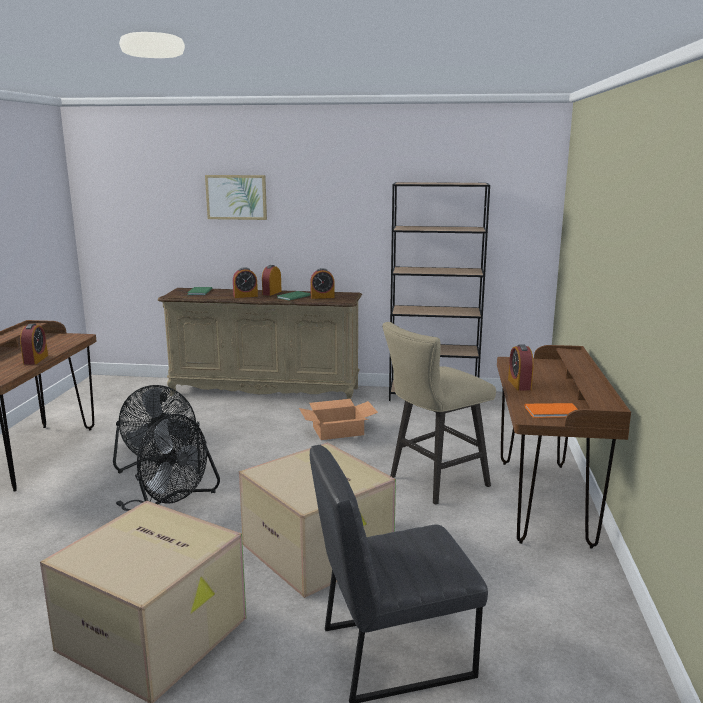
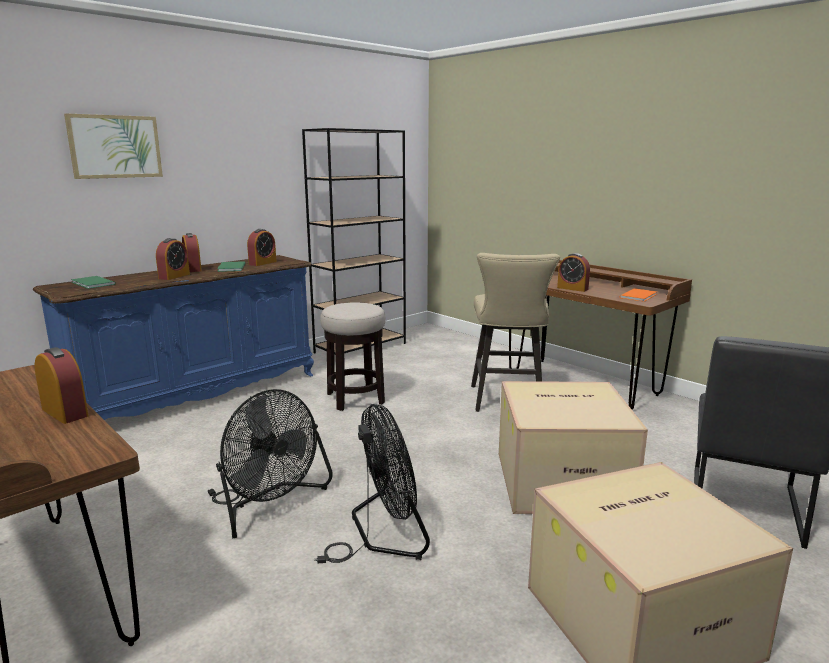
camera: 50 degrees left, 0 degrees up
beige cabinet [158,288,362,401] -> blue cabinet [33,255,314,420]
cardboard box [299,399,378,440] -> stool [320,302,386,411]

